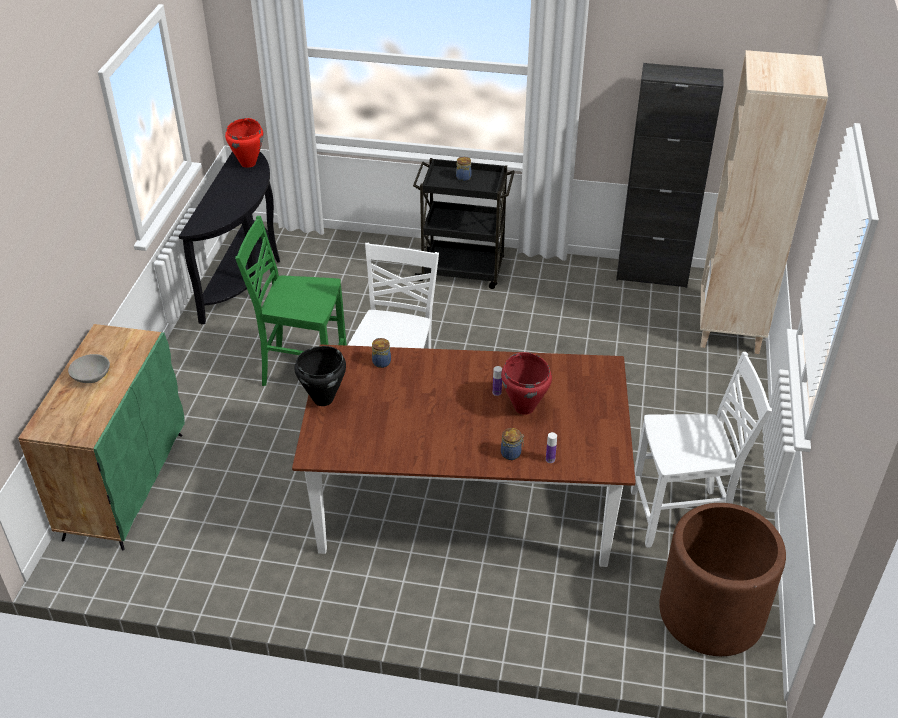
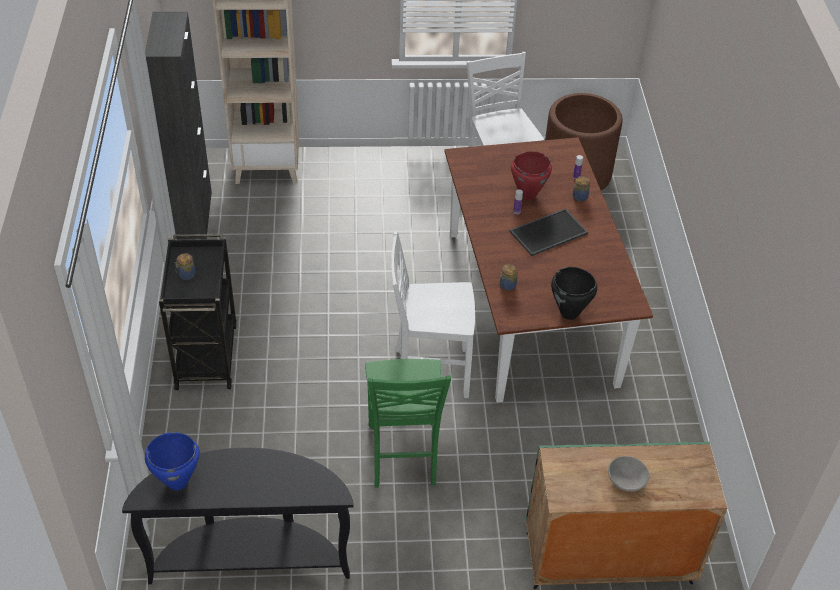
camera: 105 degrees left, 5 degrees up
red cooking pot [225,118,264,168] -> blue cooking pot [145,432,200,490]
none -> tray [509,208,588,256]

